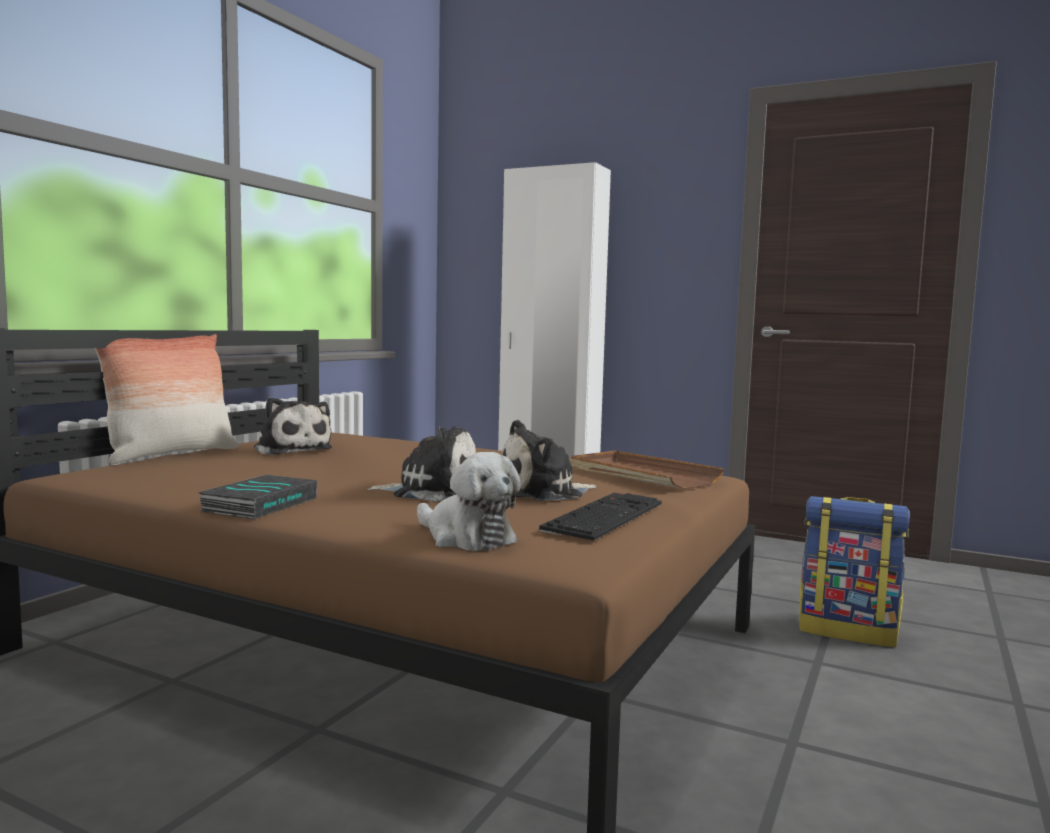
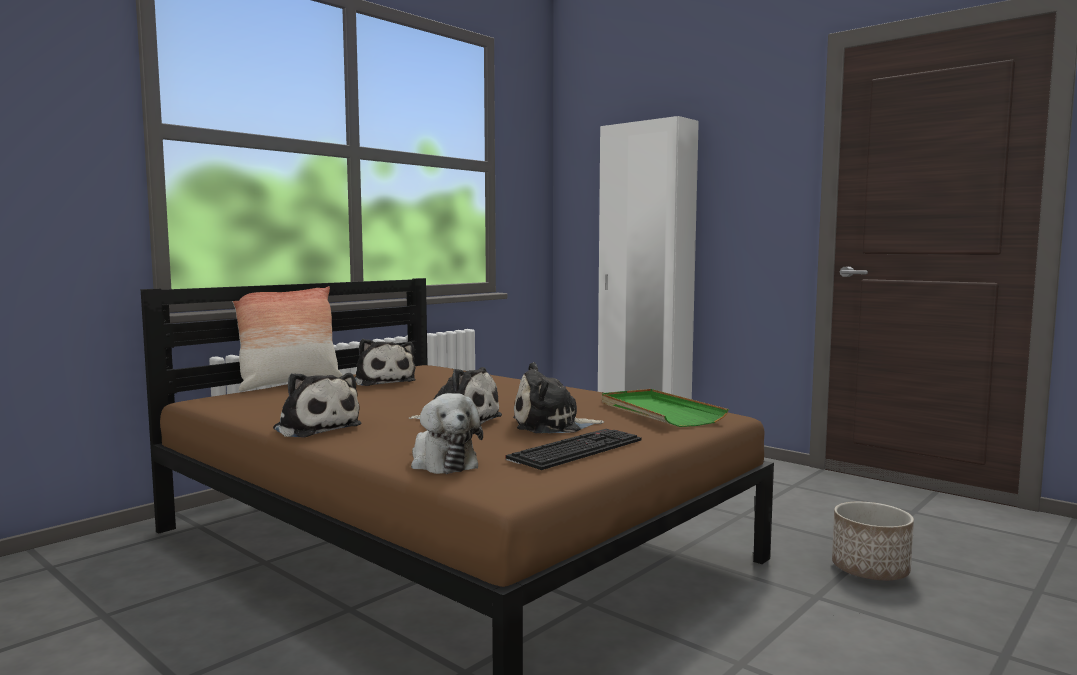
camera: 15 degrees right, 0 degrees up
book [198,475,317,519] -> plush toy [273,373,362,438]
brown tray [571,451,725,489] -> green tray [602,389,729,427]
backpack [799,496,910,647] -> planter [832,502,914,581]

